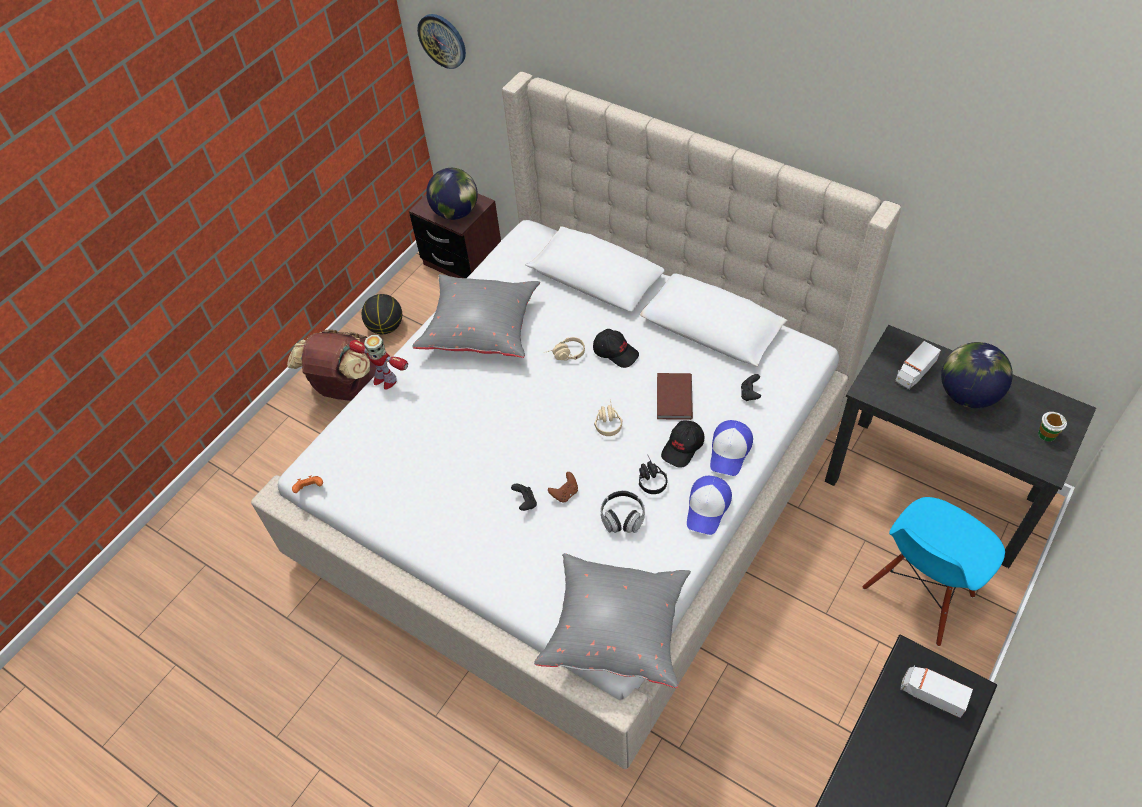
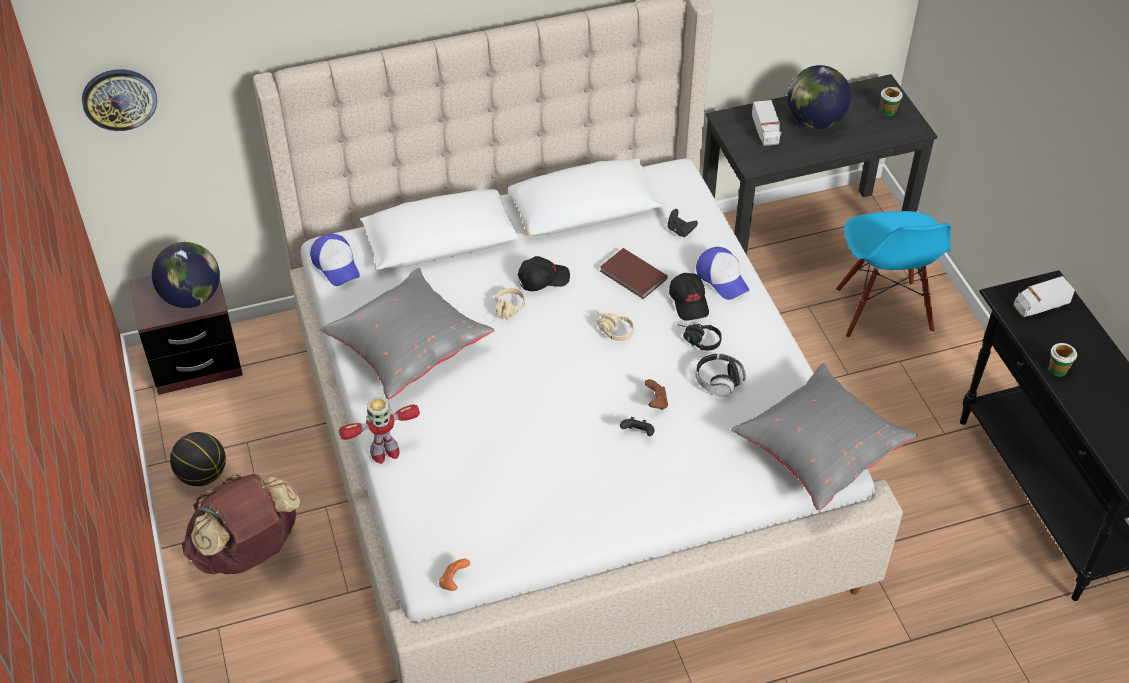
camera: 55 degrees left, 5 degrees down
cap [687,476,732,535] -> cap moved to [310,234,360,286]
none -> cup [1049,343,1077,376]

